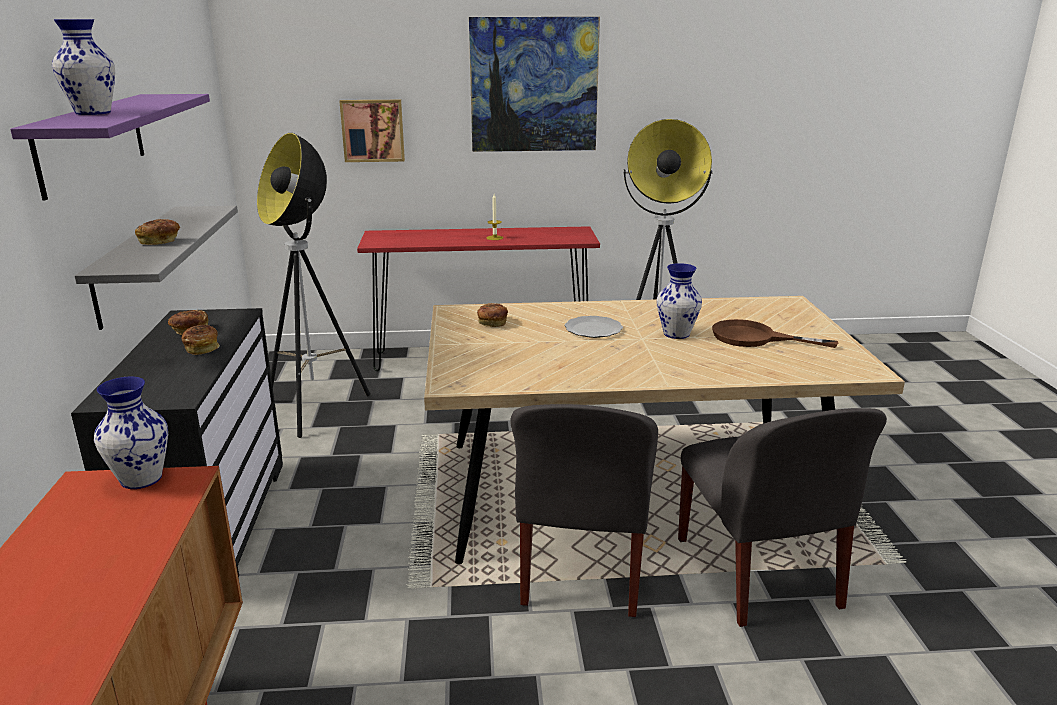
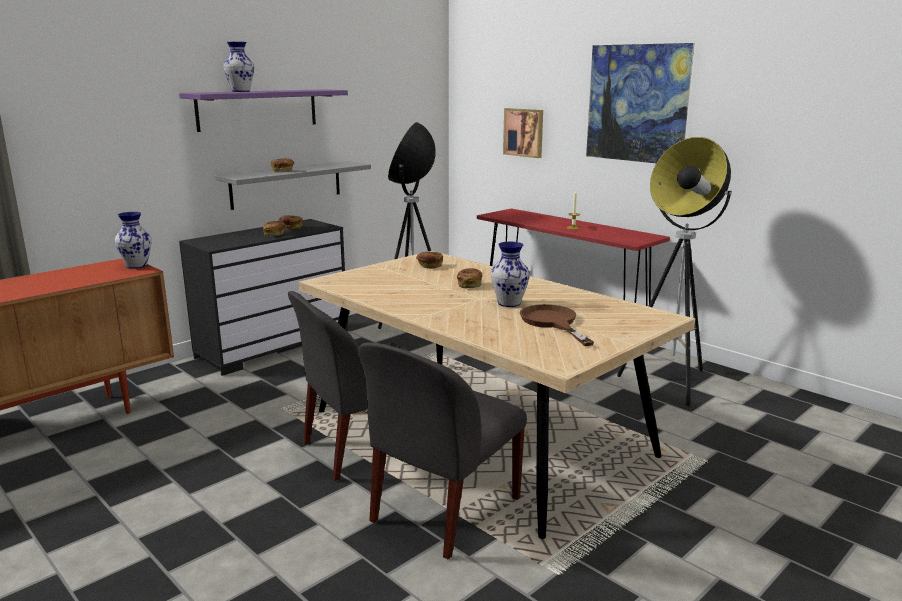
camera: 50 degrees right, 5 degrees down
plate [565,316,623,338] -> bread [457,268,482,288]

